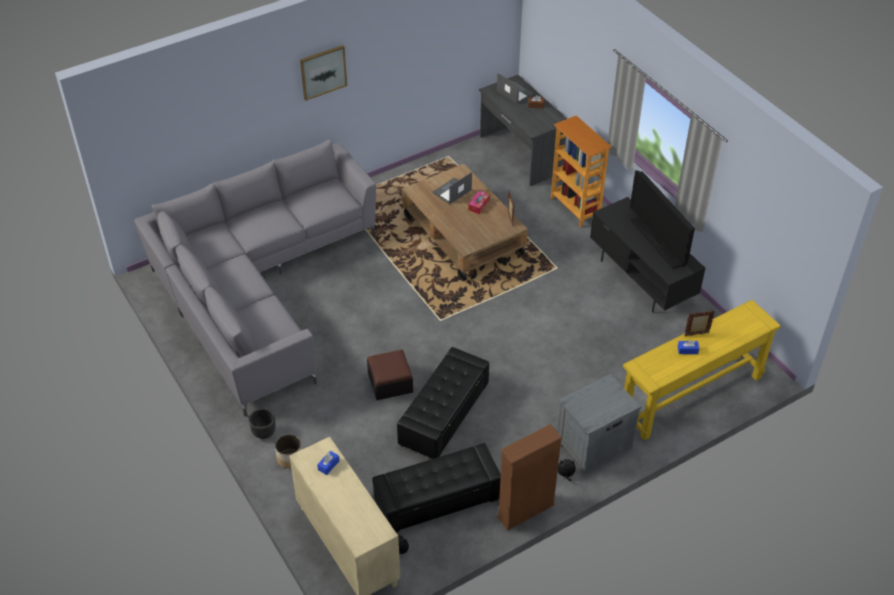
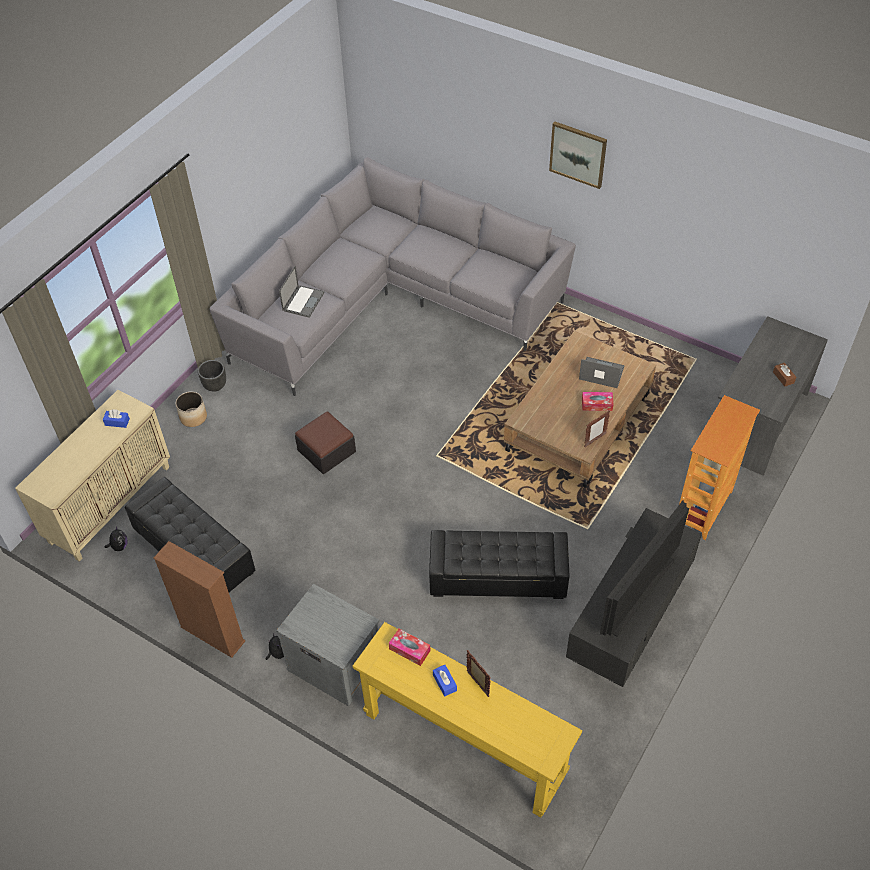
camera: 65 degrees right, 5 degrees up
black ottoman [397,347,489,459] -> black ottoman moved to [429,530,570,599]
laptop [497,73,534,104] -> laptop moved to [279,266,325,318]
none -> tissue box [389,629,430,666]

